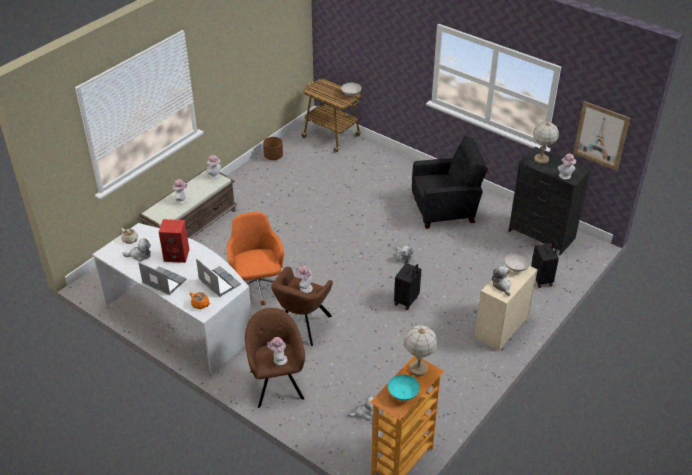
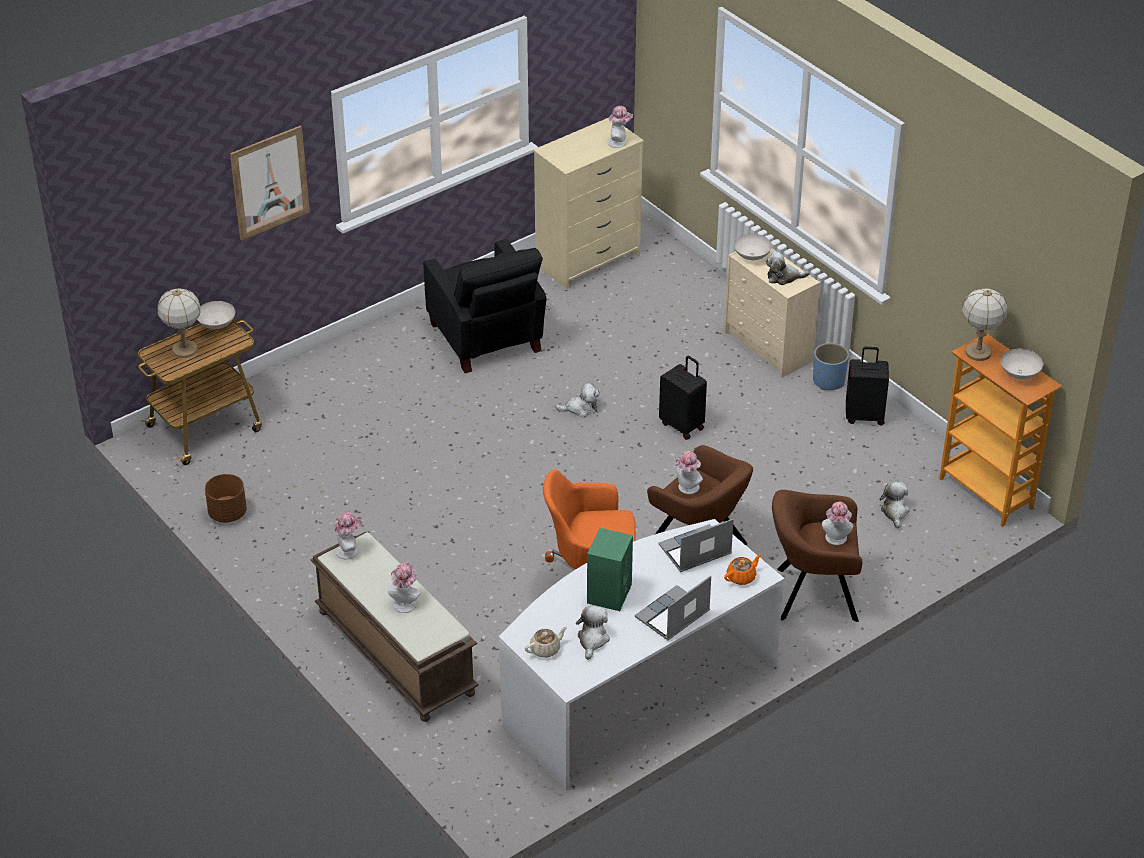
camera: 75 degrees left, 0 degrees up
red speaker [159,219,189,263] -> green speaker [587,528,633,611]
turquoise bowl [388,374,420,401] -> white bowl [1000,349,1043,379]
black armchair [412,136,488,229] -> black armchair turned 150 degrees clockwise [423,239,546,373]
black dresser [508,147,591,255] -> beige dresser [533,118,644,289]
black suitcase [531,239,559,288] -> black suitcase moved to [846,347,889,425]
table lamp [533,122,559,164] -> table lamp moved to [157,288,201,358]
picture [573,101,630,171] -> picture moved to [230,125,310,241]
none -> blue planter [813,343,849,390]

